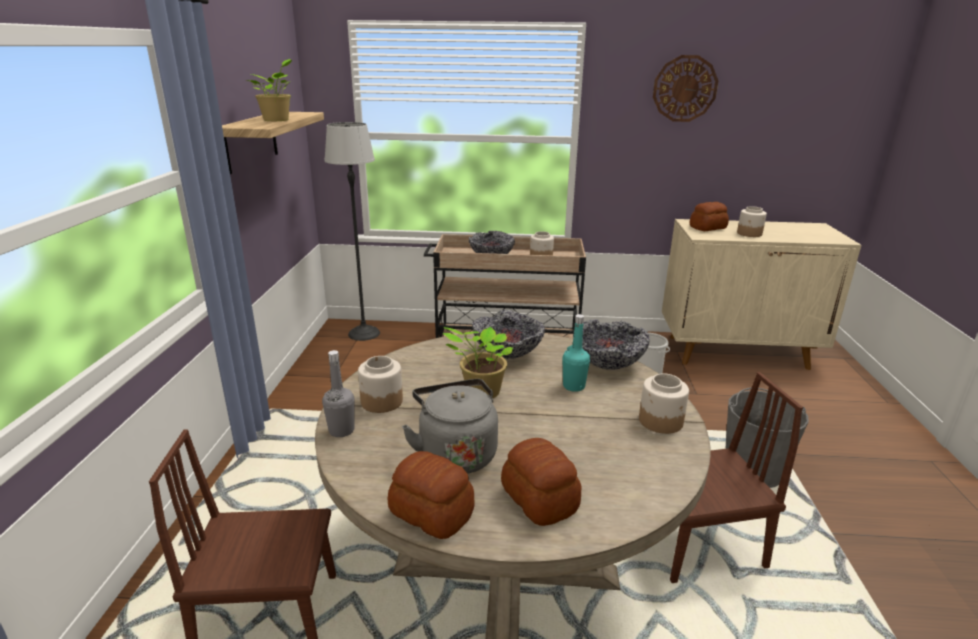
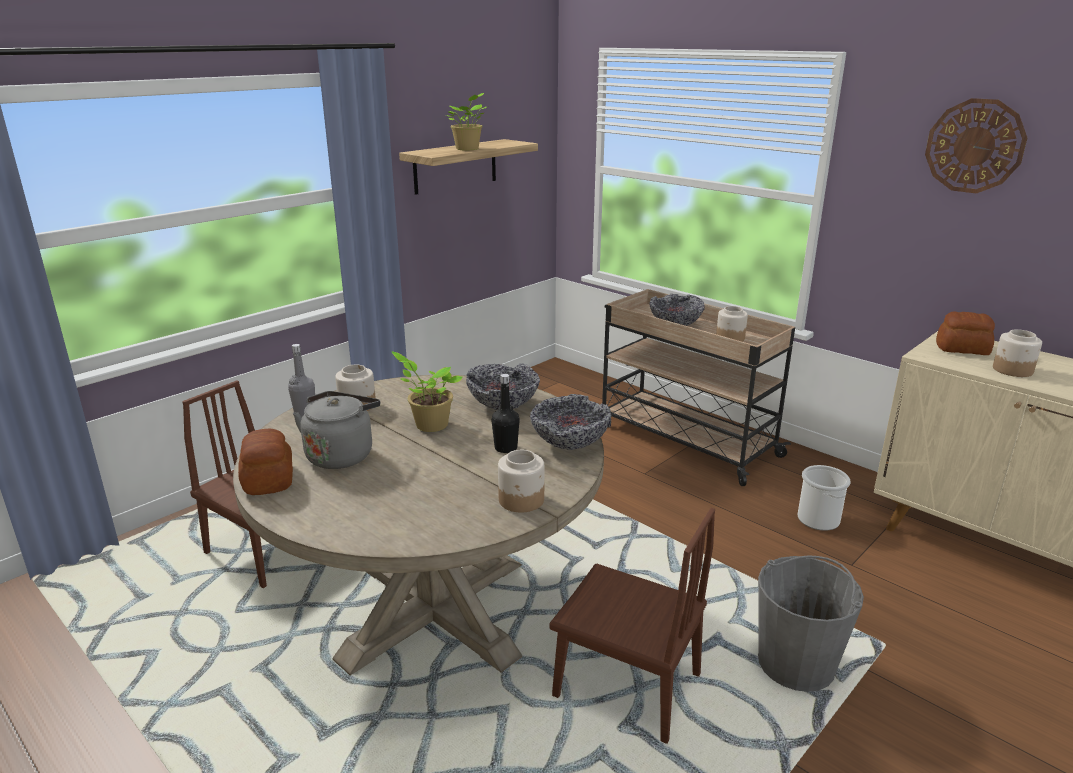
camera: 40 degrees right, 0 degrees up
floor lamp [324,122,380,341] -> none
bread [501,438,581,526] -> none
turquoise bottle [562,314,590,392] -> black bottle [491,374,520,453]

